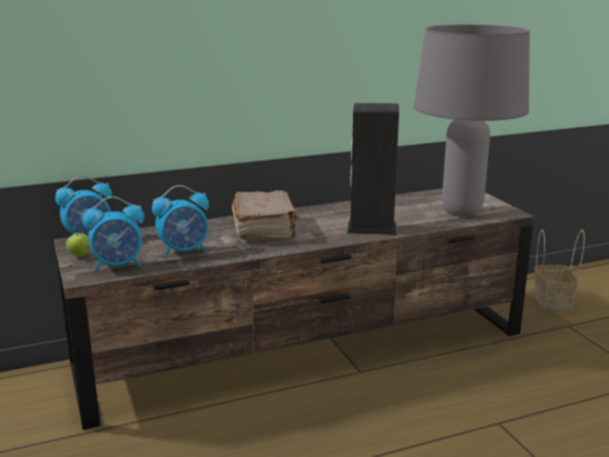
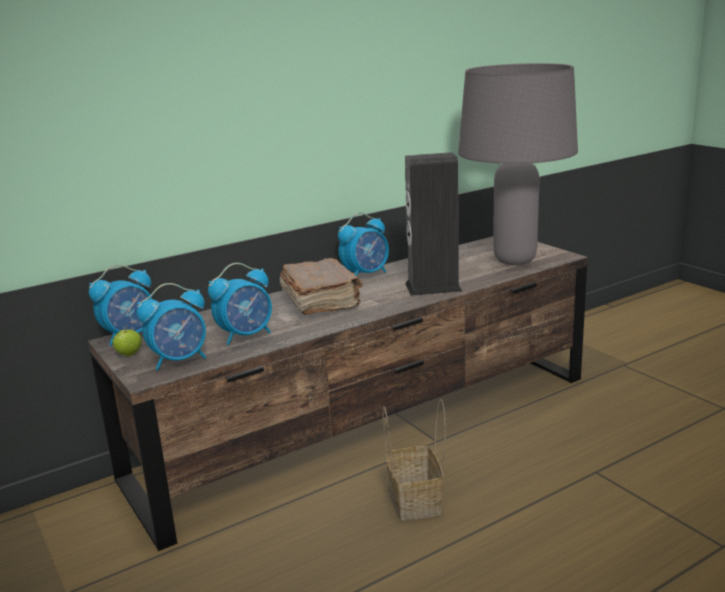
camera: 10 degrees left, 0 degrees up
basket [533,230,585,310] -> basket moved to [383,399,446,521]
none -> alarm clock [338,213,389,276]

